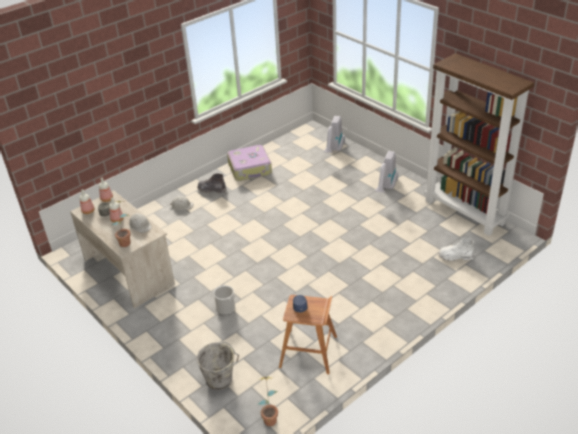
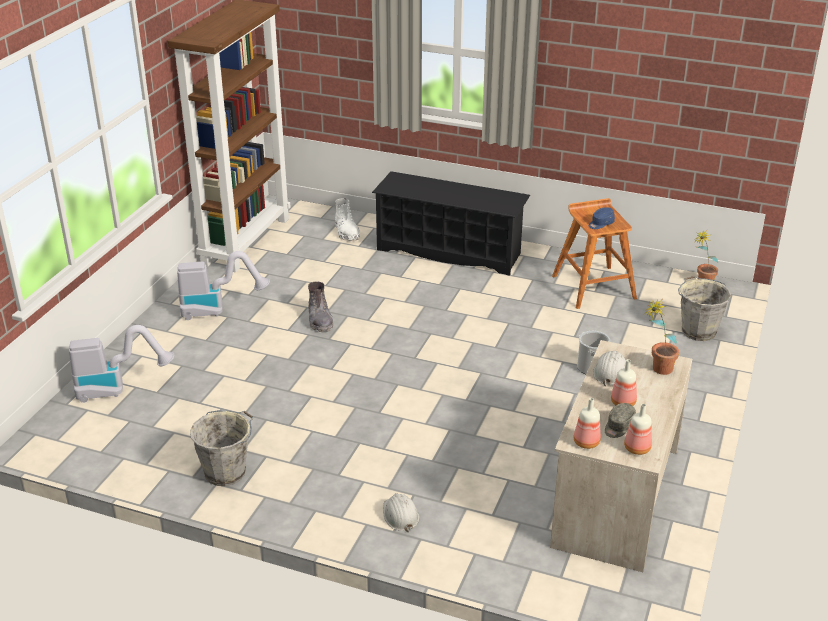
camera: 120 degrees left, 5 degrees down
grey boot [197,173,227,193] -> grey boot moved to [308,281,333,332]
suitcase [227,145,272,181] -> grey bucket [190,410,253,486]
none -> black shoe rack [372,171,530,276]

